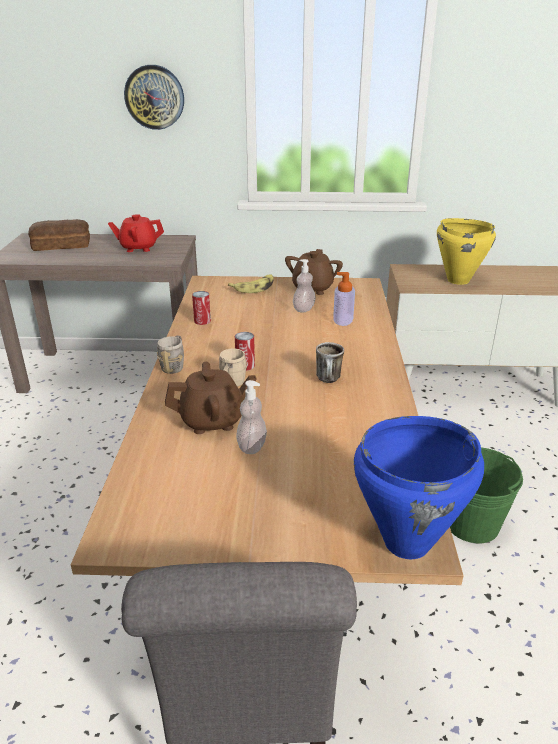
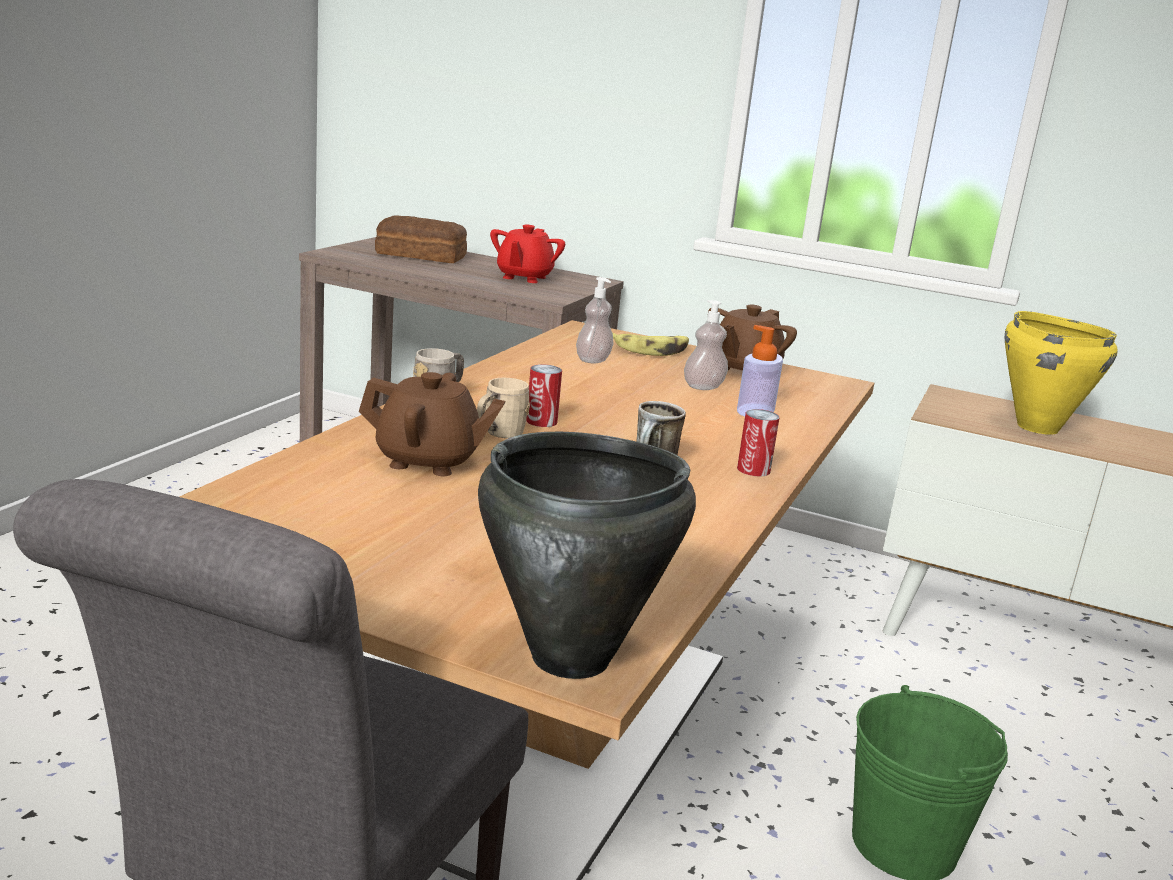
camera: 20 degrees right, 10 degrees down
red teapot [108,215,164,252] -> red teapot turned 90 degrees counterclockwise [490,225,565,283]
wall clock [124,65,184,130] -> none
can [192,291,211,325] -> can moved to [737,409,780,477]
soap dispenser [236,380,267,454] -> soap dispenser moved to [576,277,613,364]
blue cooking pot [354,416,484,559] -> black cooking pot [478,432,696,679]

